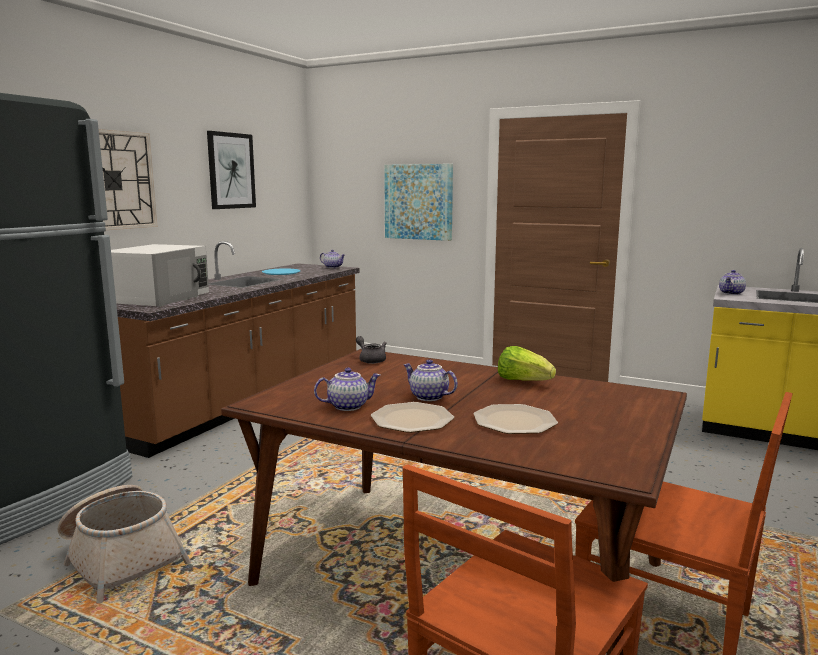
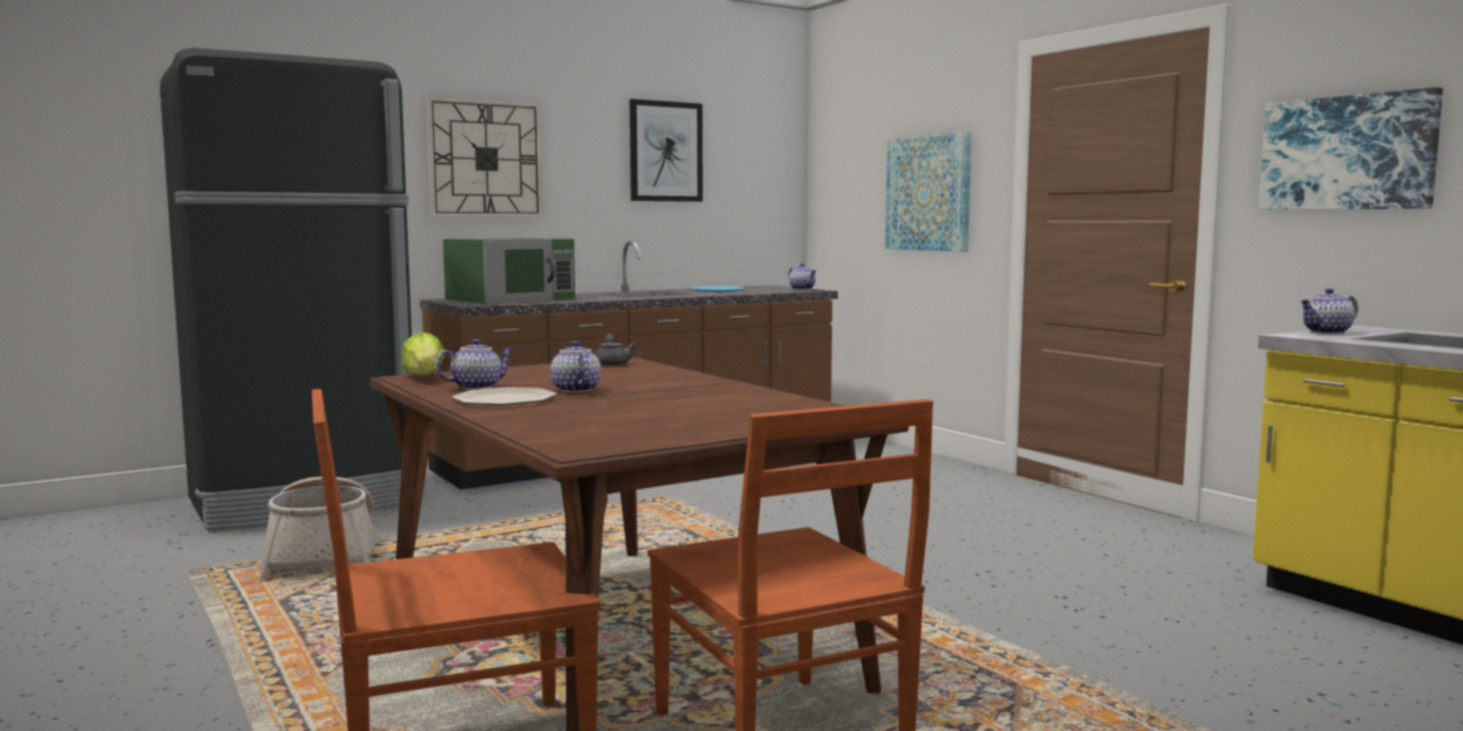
camera: 30 degrees right, 5 degrees down
white microwave [111,244,209,307] -> green microwave [443,238,575,304]
teapot [314,368,380,411] -> teapot turned 45 degrees counterclockwise [436,339,514,390]
plate [473,404,558,434] -> none
lettuce [498,346,556,381] -> lettuce moved to [401,332,445,376]
none -> picture [1259,87,1443,210]

